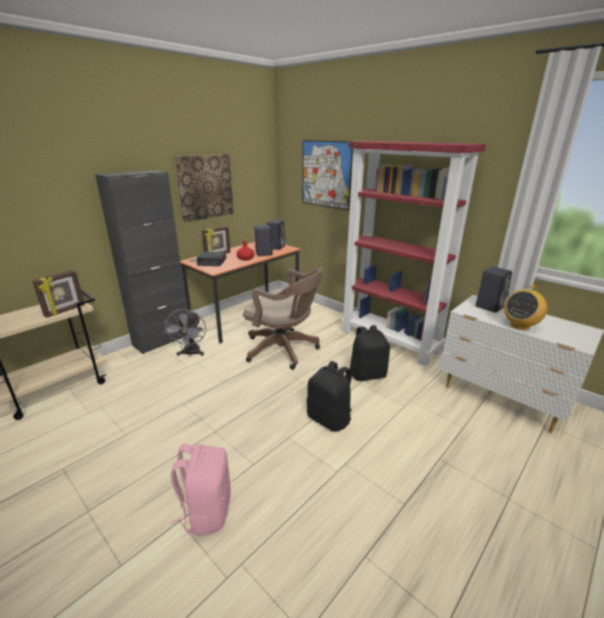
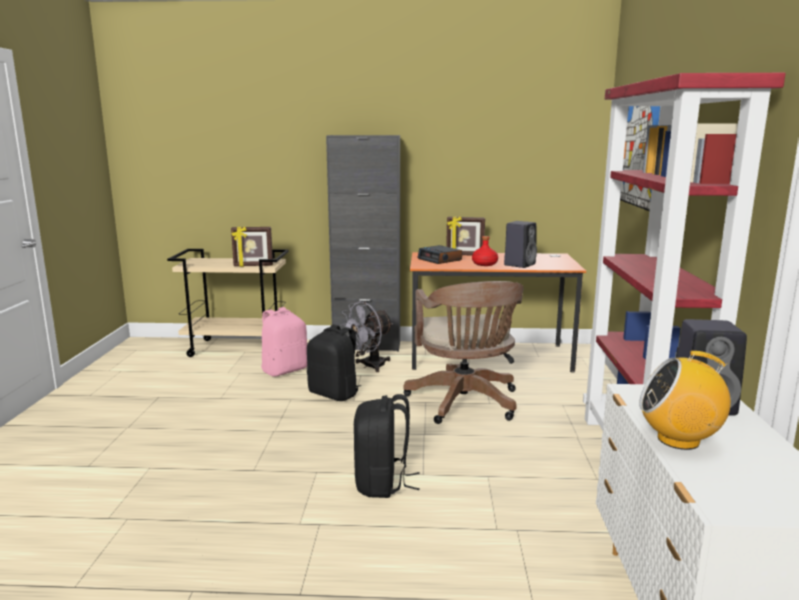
camera: 50 degrees right, 10 degrees down
pink backpack [171,444,231,536] -> pink backpack moved to [261,307,307,377]
picture [175,154,234,222] -> none
black speaker [266,220,285,250] -> none
black backpack [350,325,390,381] -> black backpack moved to [307,325,361,401]

